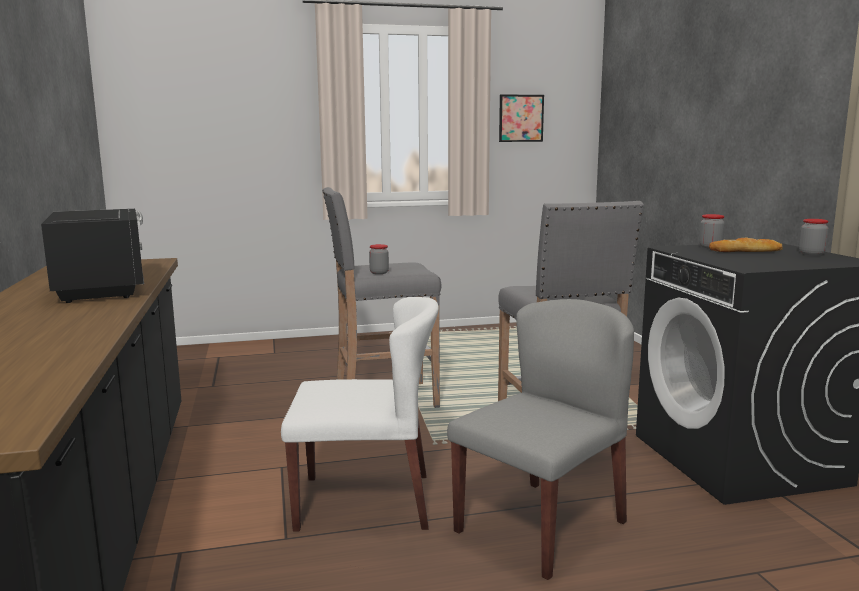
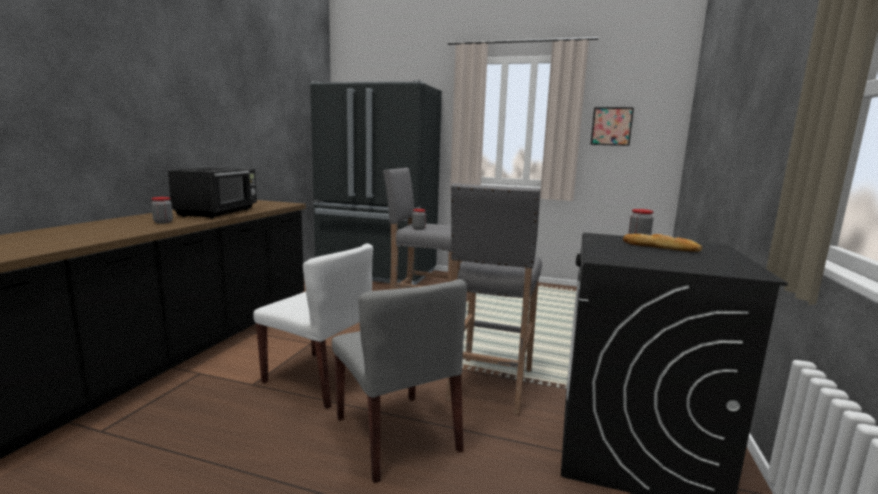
camera: 30 degrees right, 0 degrees up
grey chair [447,299,634,580] -> grey chair turned 75 degrees clockwise [332,279,467,483]
jar [799,219,829,255] -> jar moved to [151,197,173,224]
none -> black fridge [310,80,442,285]

